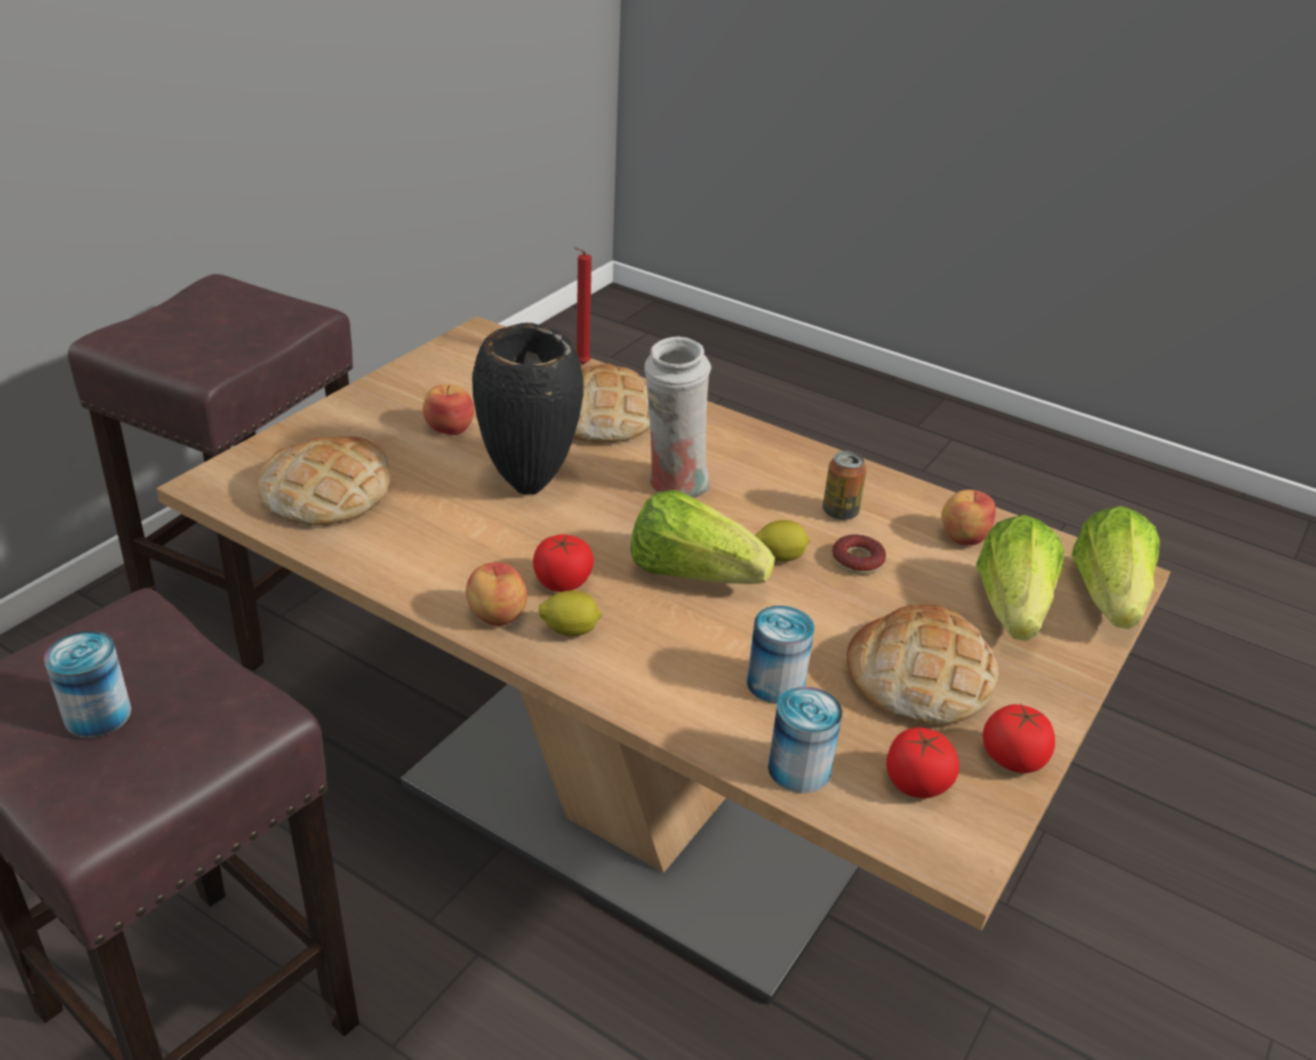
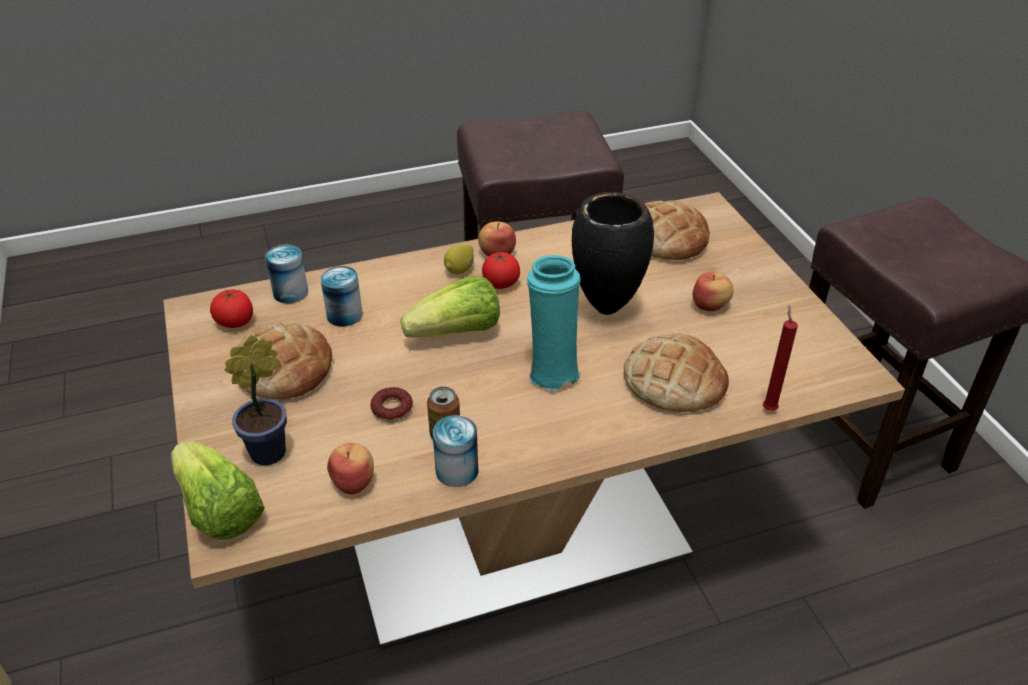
camera: 130 degrees right, 5 degrees up
can [44,631,131,738] -> can moved to [433,415,478,487]
white vase [644,337,711,498] -> turquoise vase [527,255,581,391]
lemon [755,520,810,562] -> none
lettuce [976,515,1064,641] -> potted plant [225,335,287,465]
tomato [983,704,1055,773] -> none

